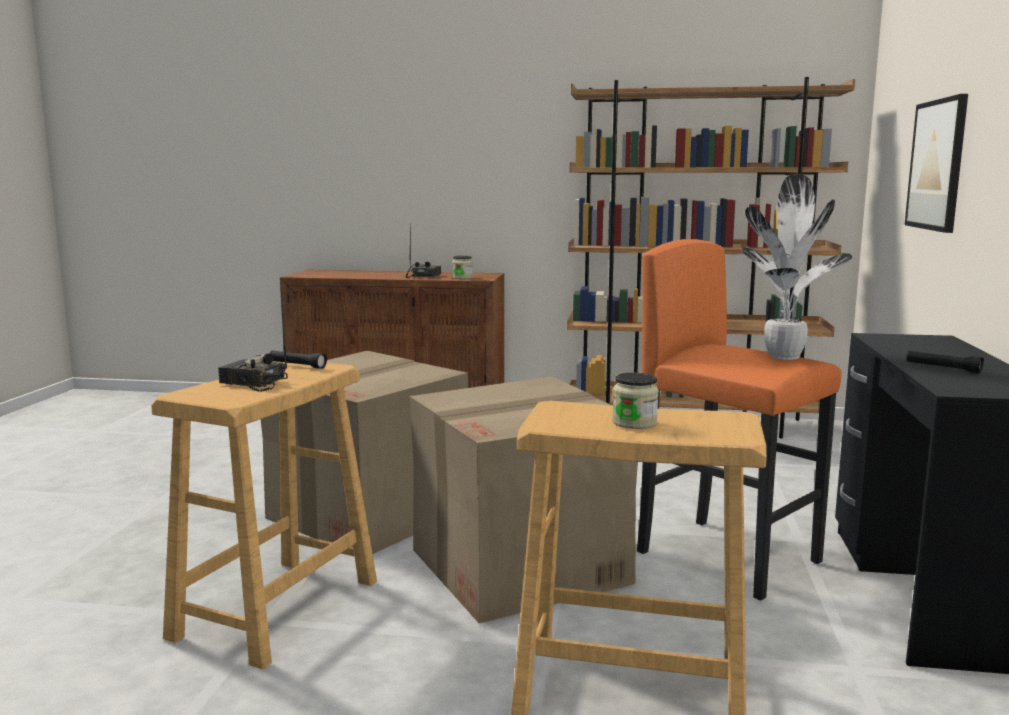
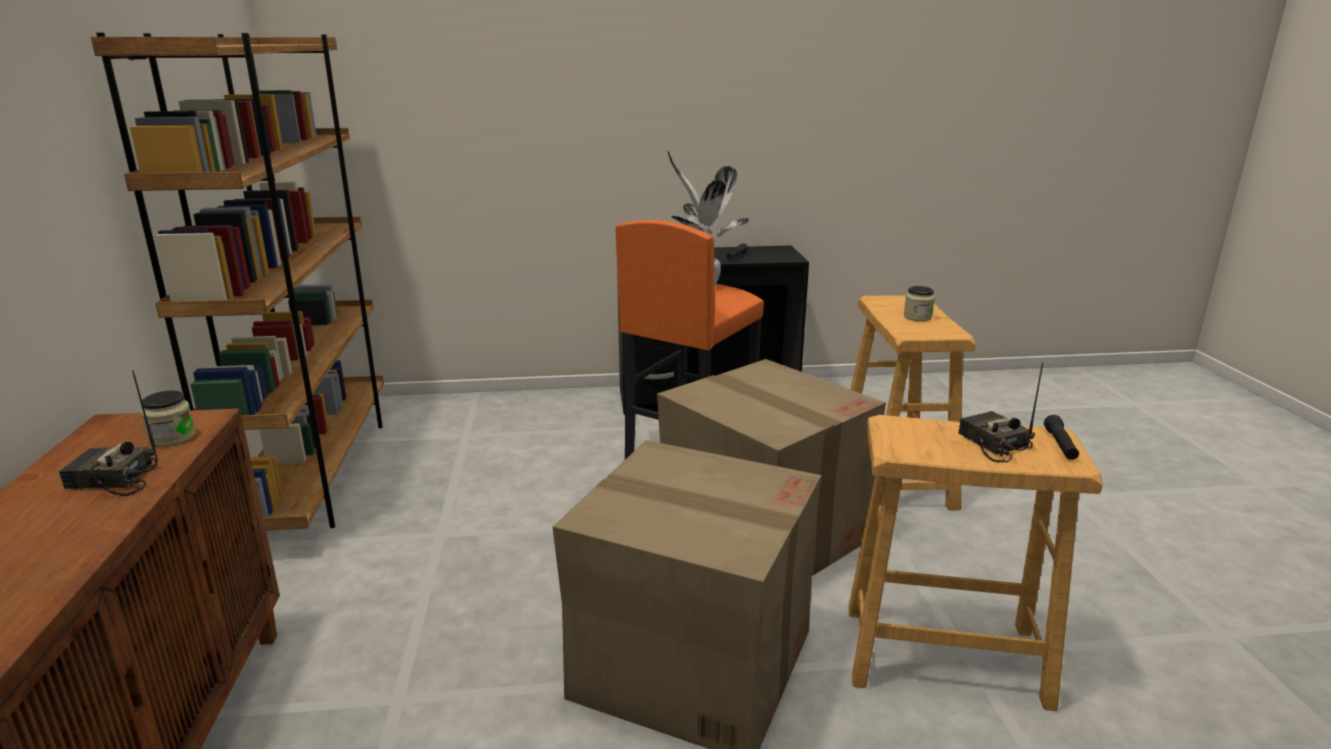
camera: 105 degrees left, 10 degrees up
radio [218,287,288,392] -> radio turned 150 degrees clockwise [958,362,1043,463]
black flashlight [269,350,327,369] -> black flashlight moved to [1044,415,1079,460]
picture [905,94,968,233] -> none

